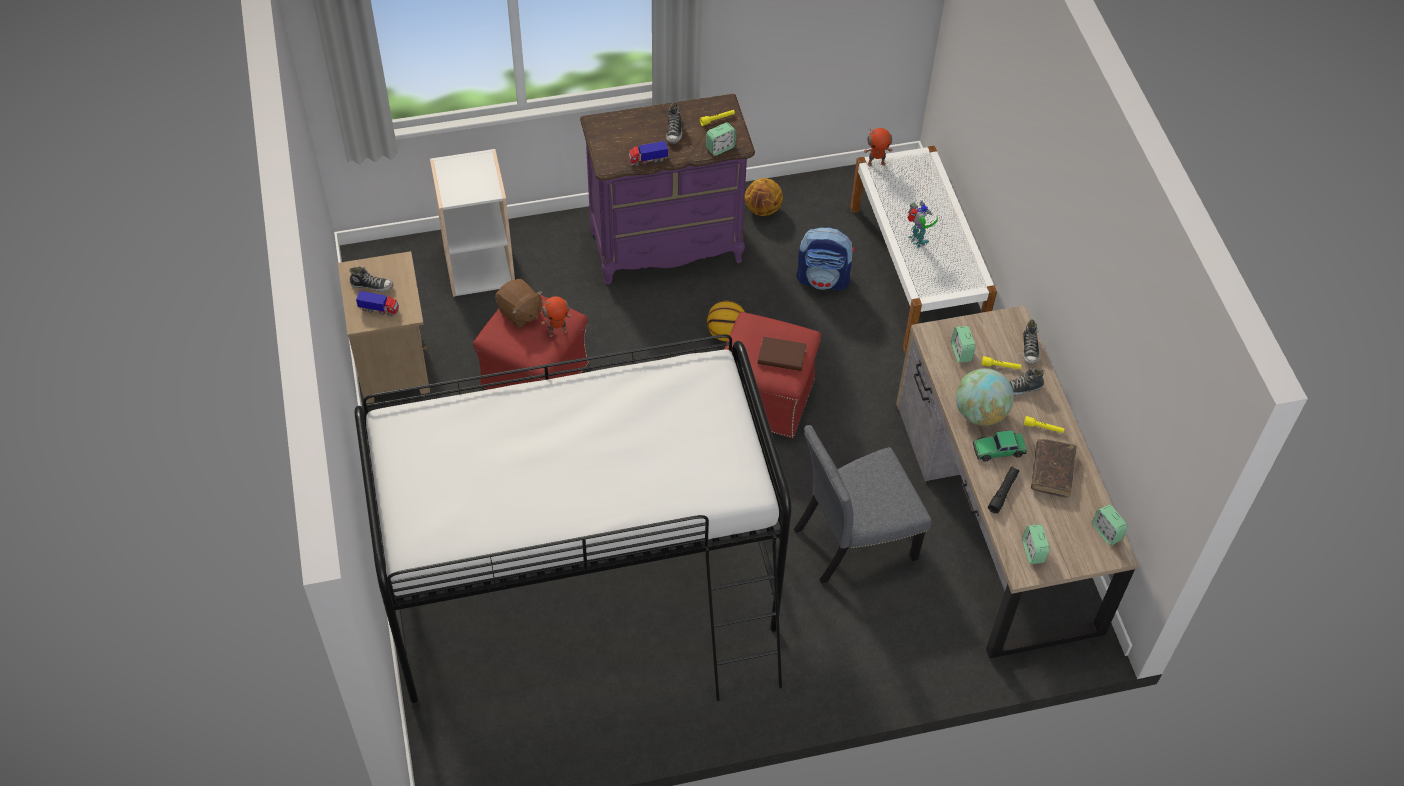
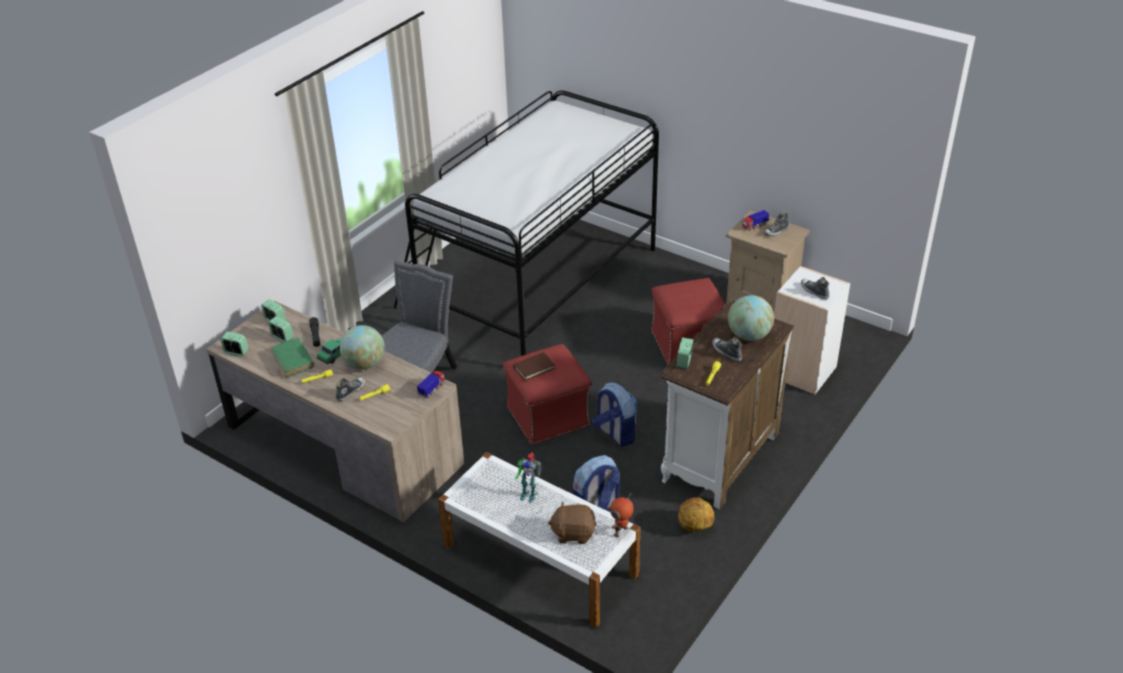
camera: 140 degrees right, 15 degrees down
brown plush toy [495,279,543,328] -> brown plush toy moved to [548,502,596,544]
toy robot [541,296,572,337] -> none
purple dresser [580,94,755,285] -> white dresser [660,302,794,509]
toy truck [628,141,668,166] -> toy truck moved to [417,371,445,398]
basketball [707,301,745,341] -> backpack [592,382,637,447]
alarm clock [951,326,976,363] -> alarm clock moved to [268,316,294,342]
shoe [1023,319,1040,365] -> shoe moved to [801,277,829,299]
brown book [1031,439,1076,498] -> green book [272,338,314,378]
none -> globe [728,295,774,341]

